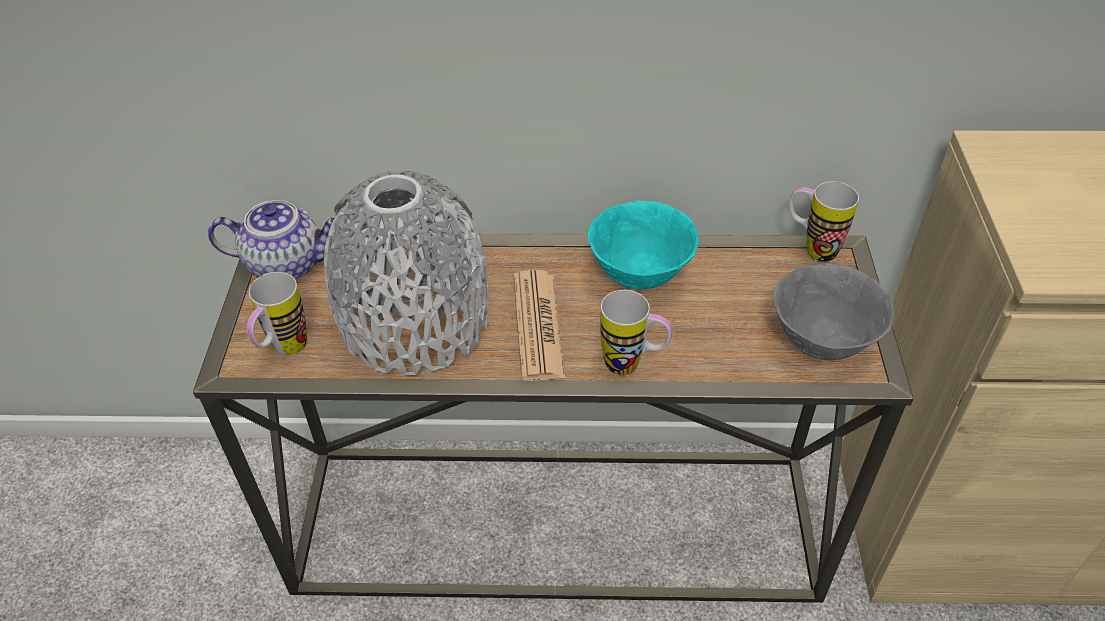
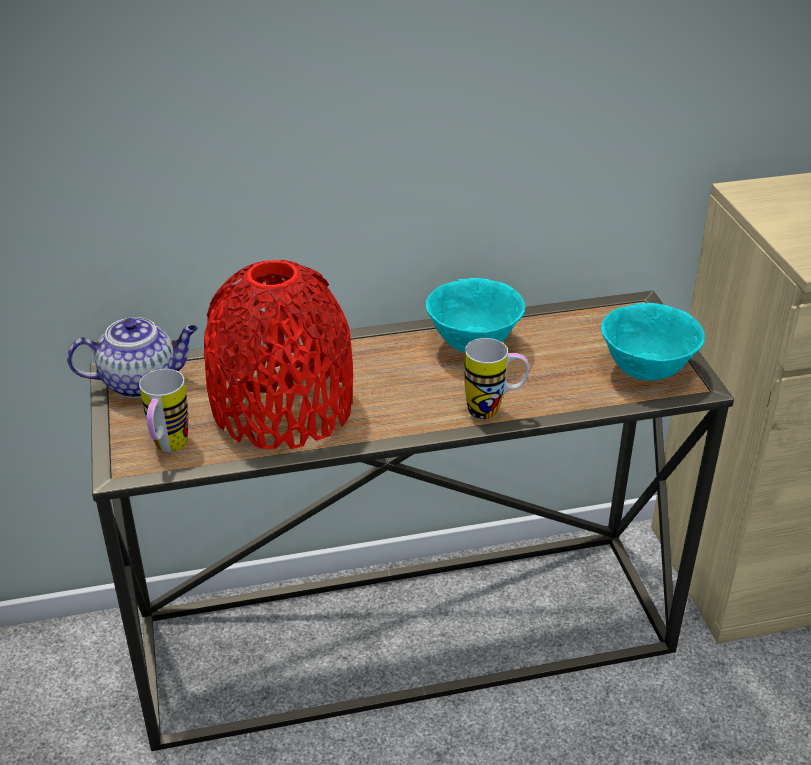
camera: 15 degrees left, 10 degrees down
grey vase [324,171,488,376] -> red vase [204,260,353,449]
newspaper [514,270,566,381] -> none
grey bowl [773,263,895,360] -> turquoise bowl [601,303,705,381]
mug [789,181,859,261] -> none

